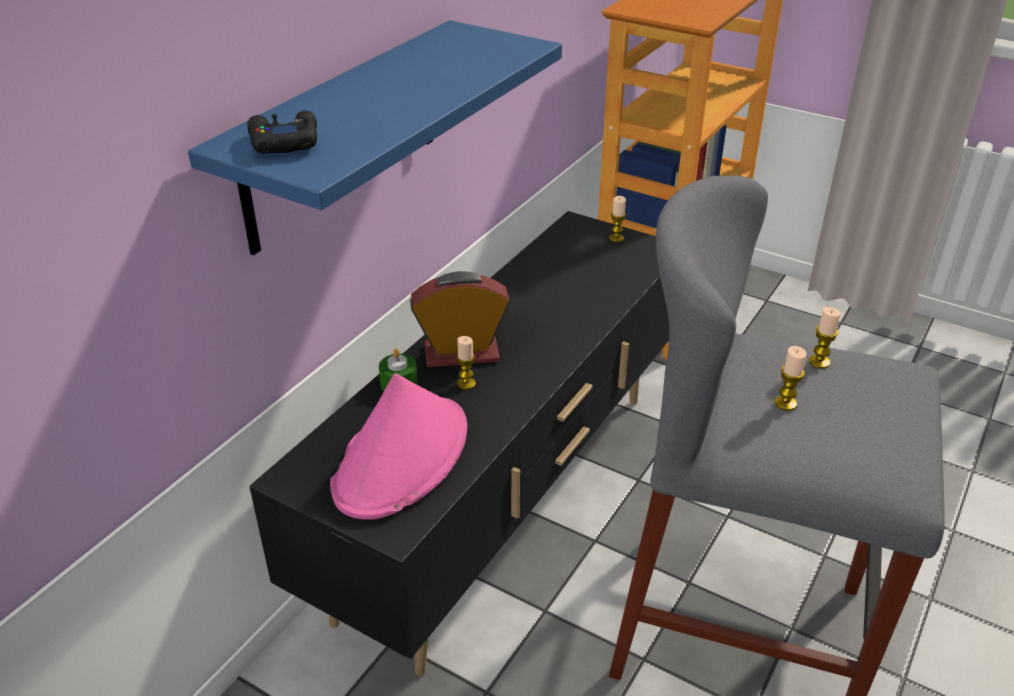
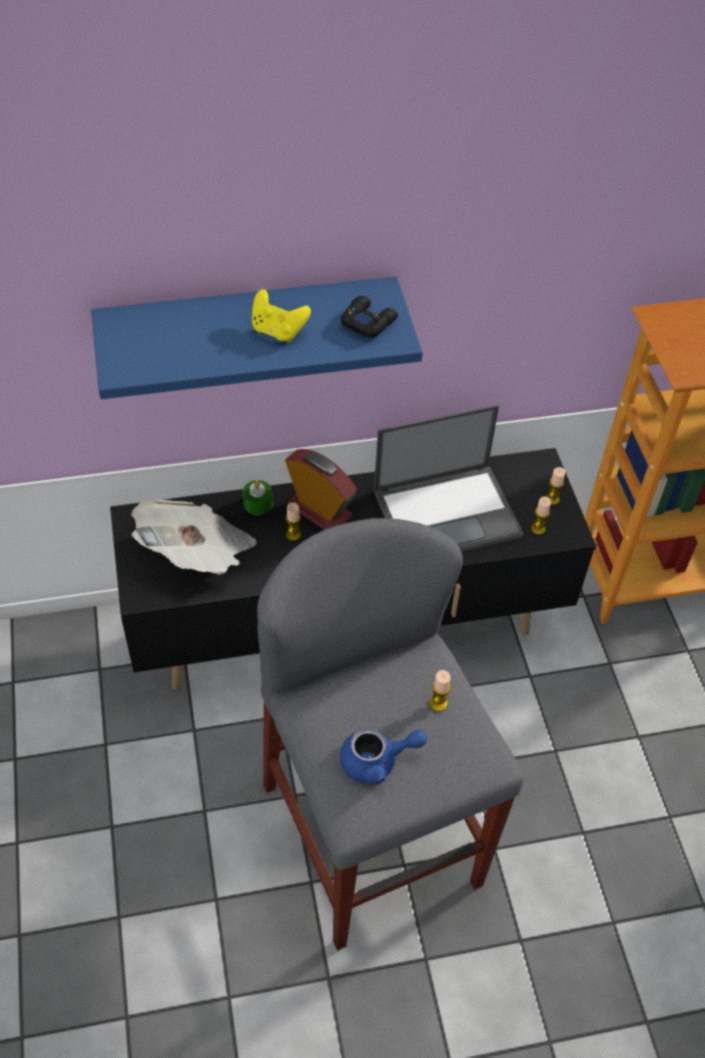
camera: 45 degrees right, 15 degrees up
black game controller [247,111,317,153] -> black game controller moved to [341,296,398,338]
pink hat [330,373,467,520] -> newspaper [131,499,257,575]
candle [774,346,807,411] -> candle moved to [531,497,551,535]
none -> yellow game controller [252,289,311,342]
none -> blue teapot [340,728,427,785]
none -> laptop [374,405,524,552]

